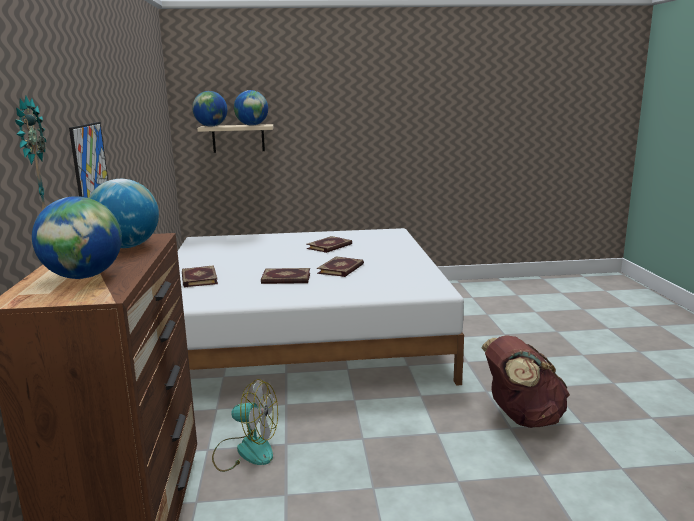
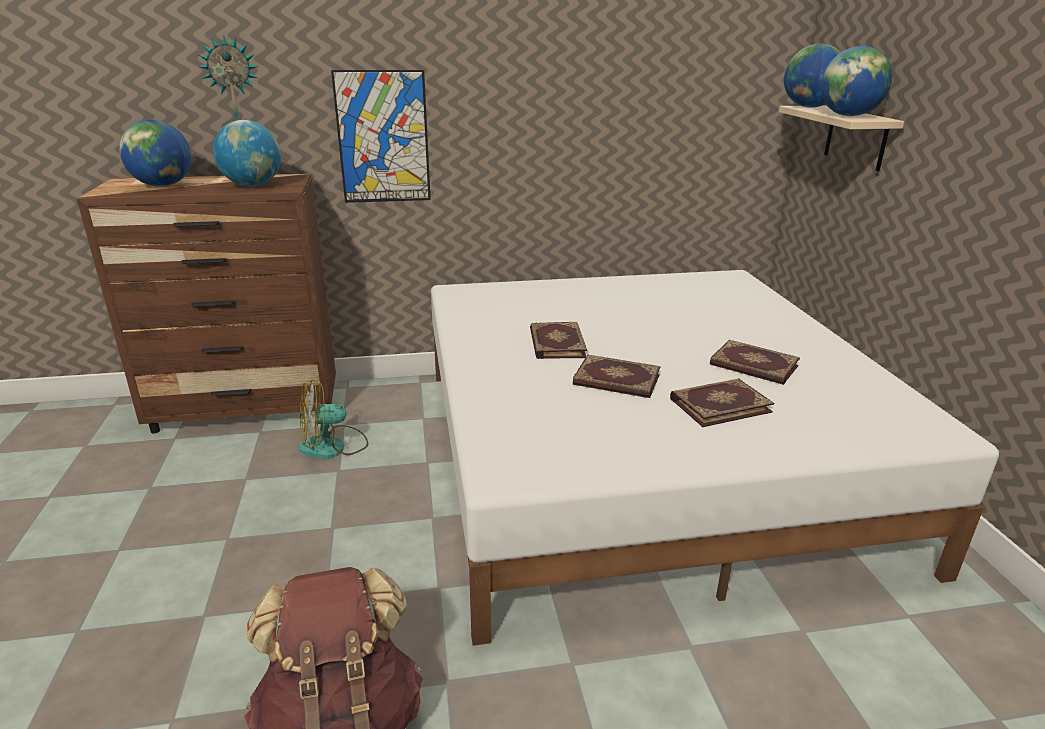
camera: 85 degrees right, 10 degrees up
book [182,265,218,287] -> book moved to [670,379,774,427]
fan [212,379,278,472] -> fan turned 60 degrees clockwise [298,379,369,459]

